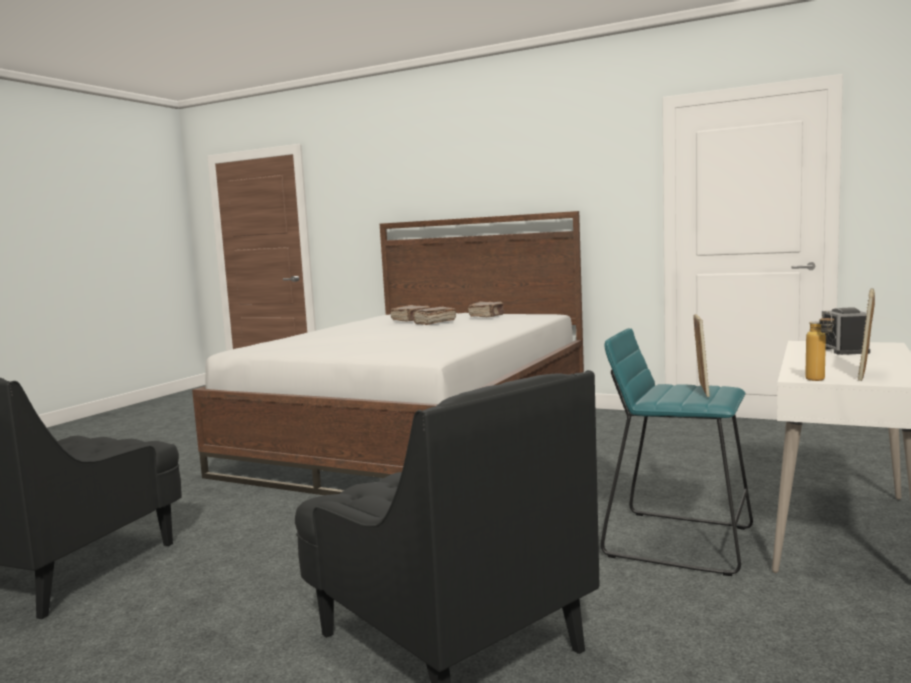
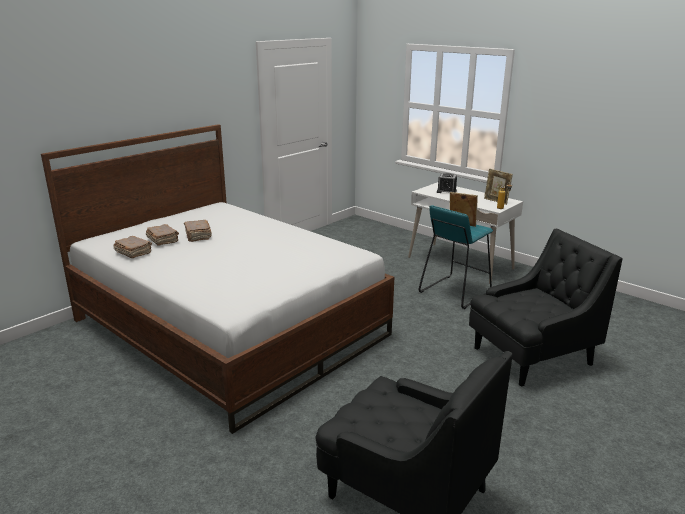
camera: 75 degrees left, 15 degrees up
brown book [468,302,504,317] -> brown book moved to [113,236,152,258]

